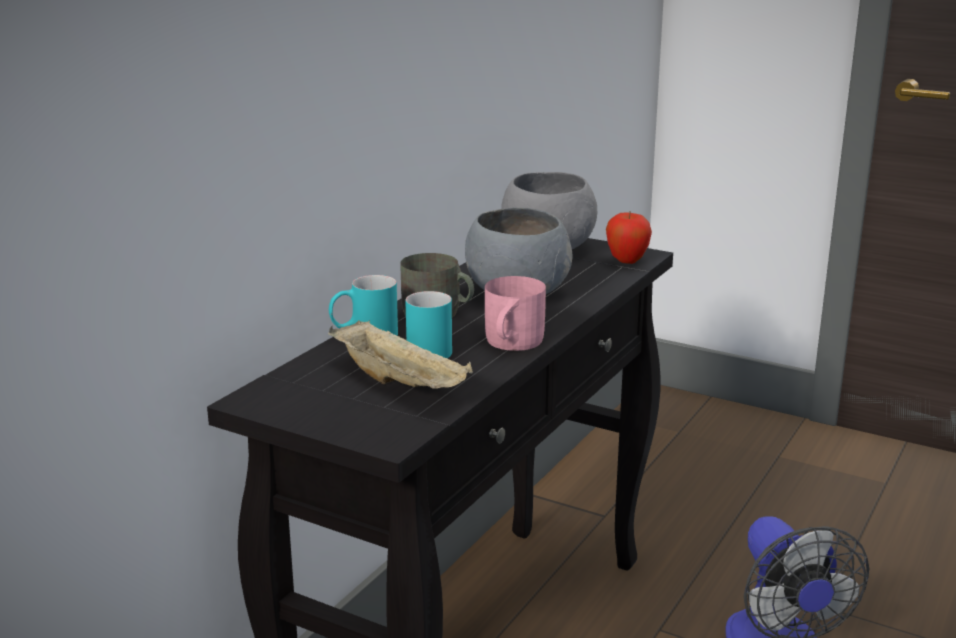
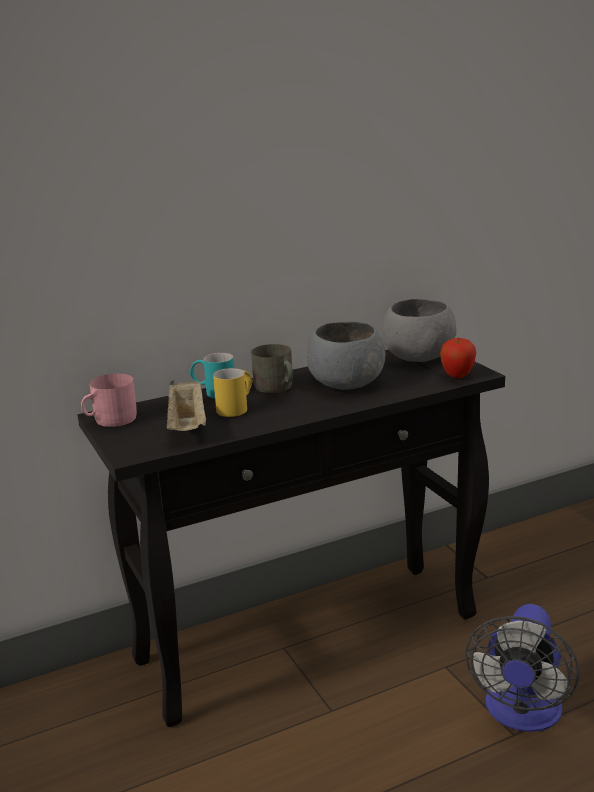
camera: 35 degrees right, 0 degrees up
turquoise mug [405,291,452,358] -> yellow mug [213,368,253,417]
pink mug [485,276,546,351] -> pink mug moved to [81,374,137,427]

